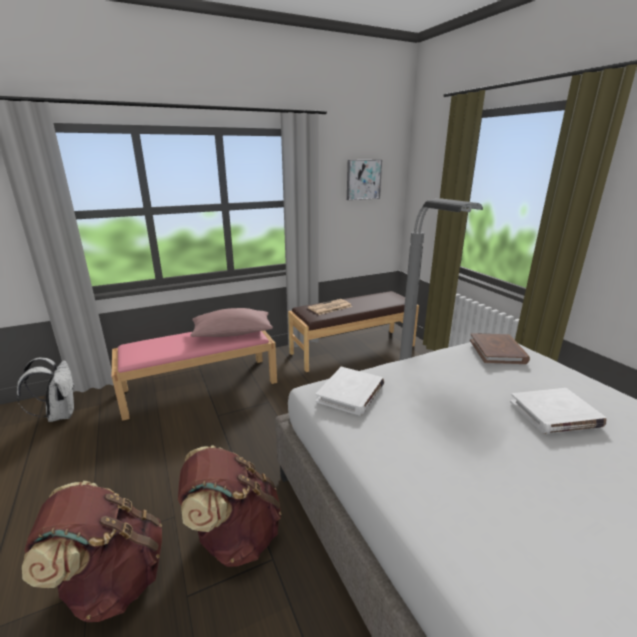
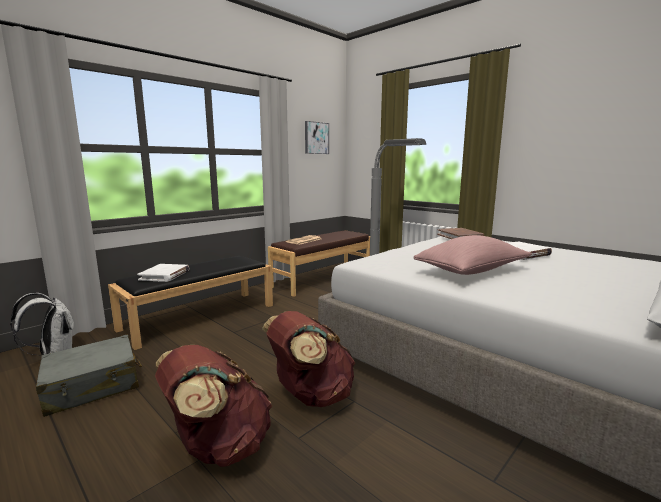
camera: 20 degrees left, 10 degrees down
pink bench [111,330,277,421] -> black bench [108,256,273,350]
pink pillow [190,308,273,337] -> pink pillow moved to [414,235,532,275]
white book [316,367,384,415] -> white book moved to [137,264,190,282]
none -> grey suitcase [36,335,142,417]

